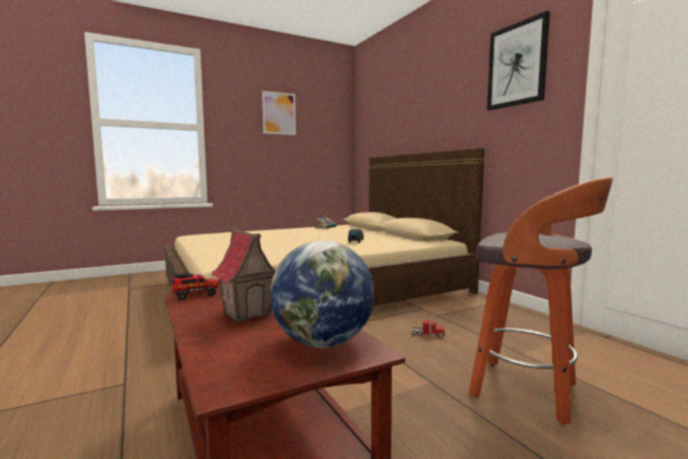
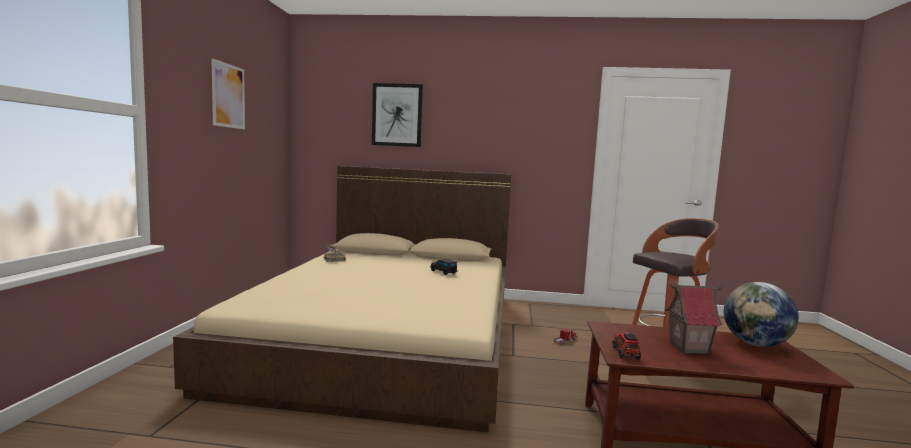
camera: 55 degrees left, 0 degrees up
picture [487,11,550,110] -> picture moved to [372,83,423,147]

